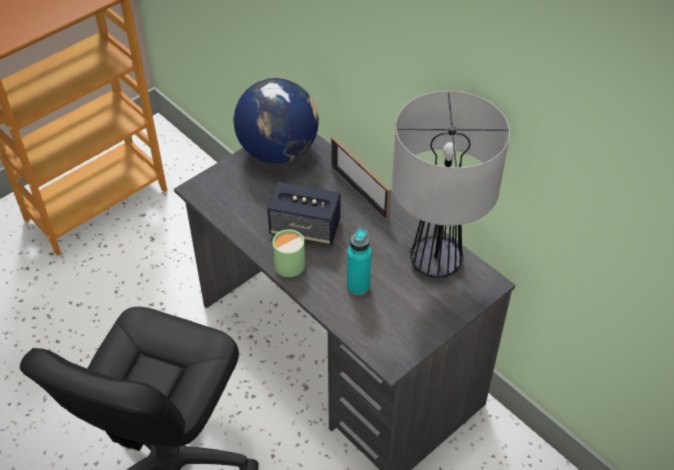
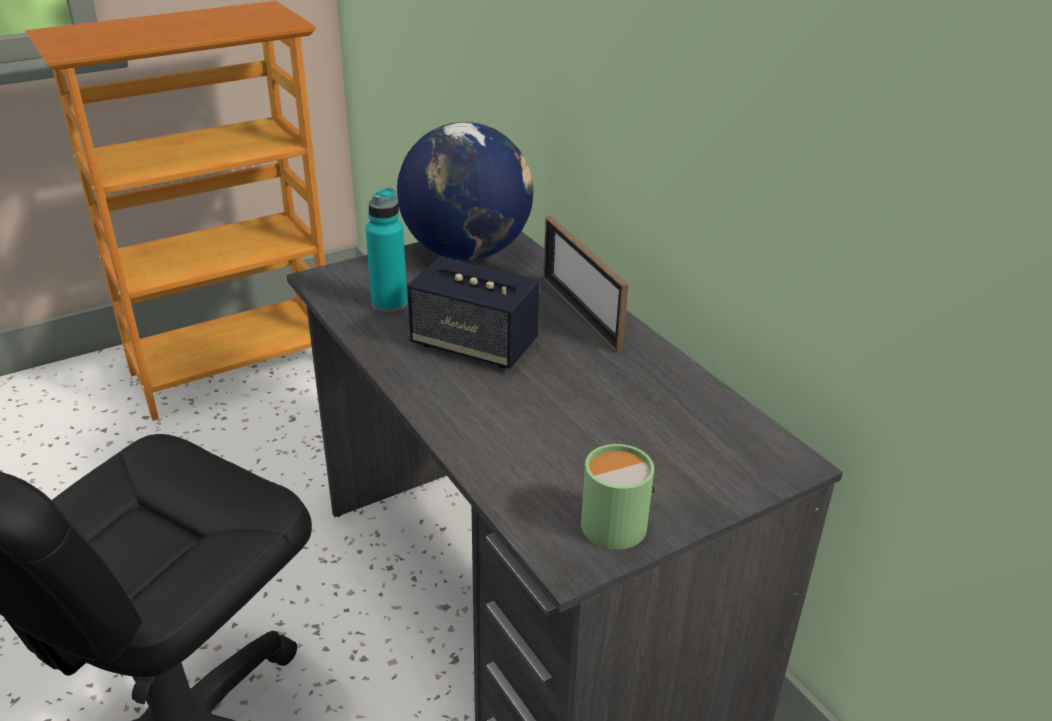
camera: 10 degrees right, 15 degrees down
green mug [273,229,306,277] -> green mug moved to [581,444,655,549]
turquoise bottle [347,228,371,295] -> turquoise bottle moved to [366,188,407,312]
table lamp [392,91,510,278] -> none

